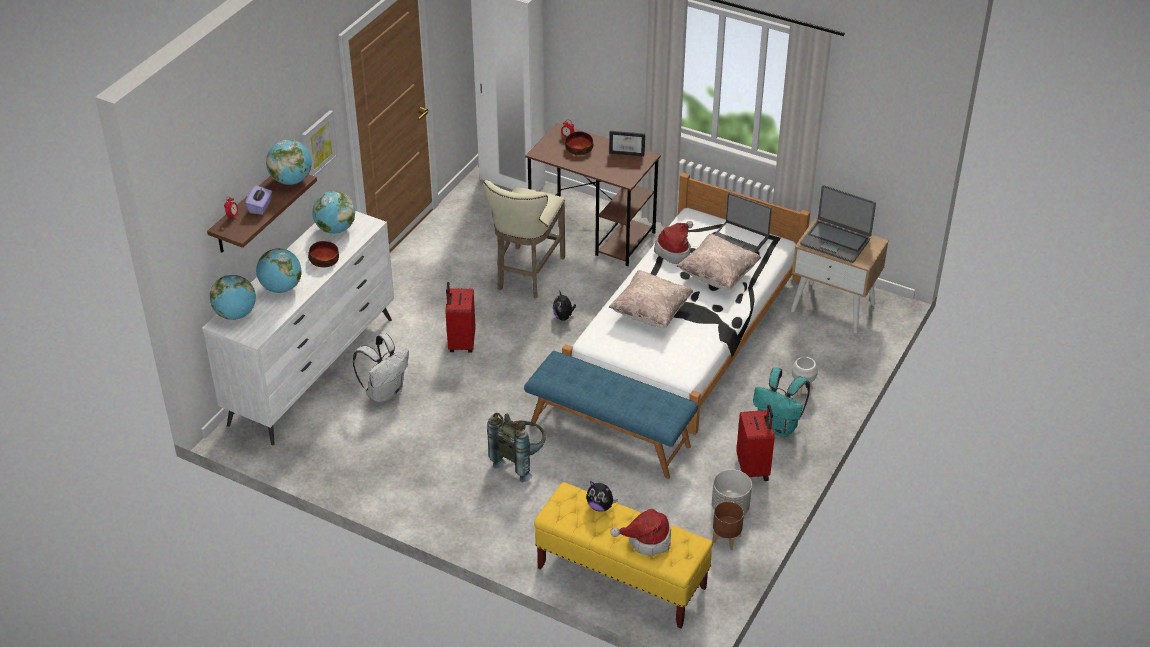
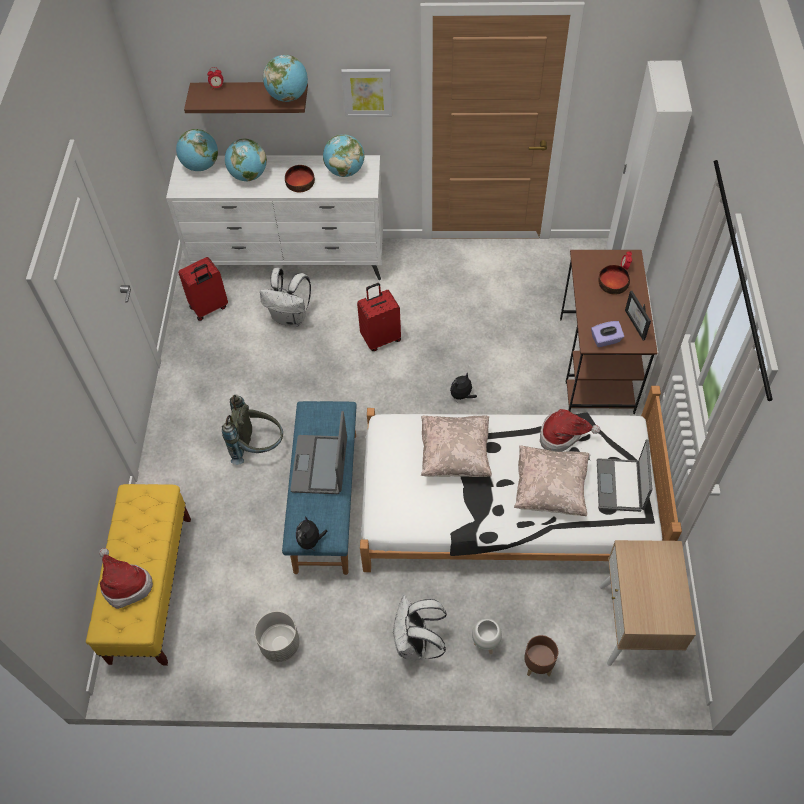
camera: 65 degrees right, 15 degrees up
purple tissue box [245,186,272,215] -> purple tissue box moved to [591,321,624,347]
beige stool [483,180,565,298] -> none
plush toy [586,481,618,512] -> plush toy moved to [296,516,327,552]
brown planter [712,501,744,550] -> brown planter moved to [524,635,558,676]
red suitcase [736,405,775,481] -> red suitcase moved to [178,257,228,321]
turquoise backpack [753,368,810,437] -> white backpack [392,595,447,661]
laptop [800,185,876,263] -> laptop moved to [290,411,347,494]

